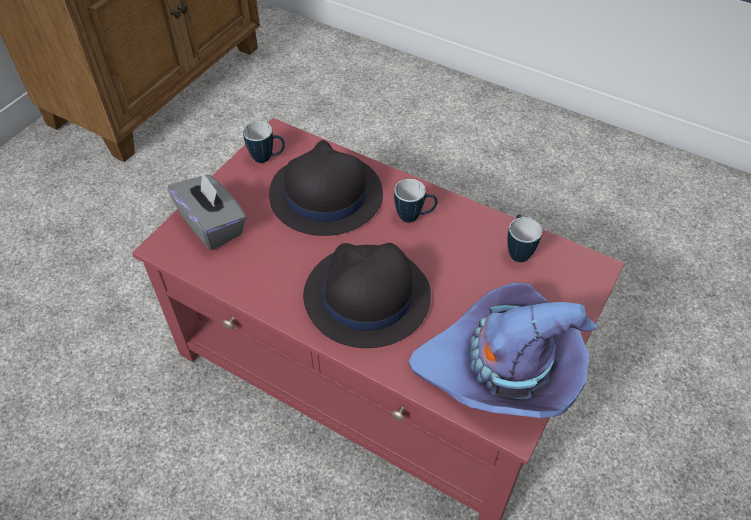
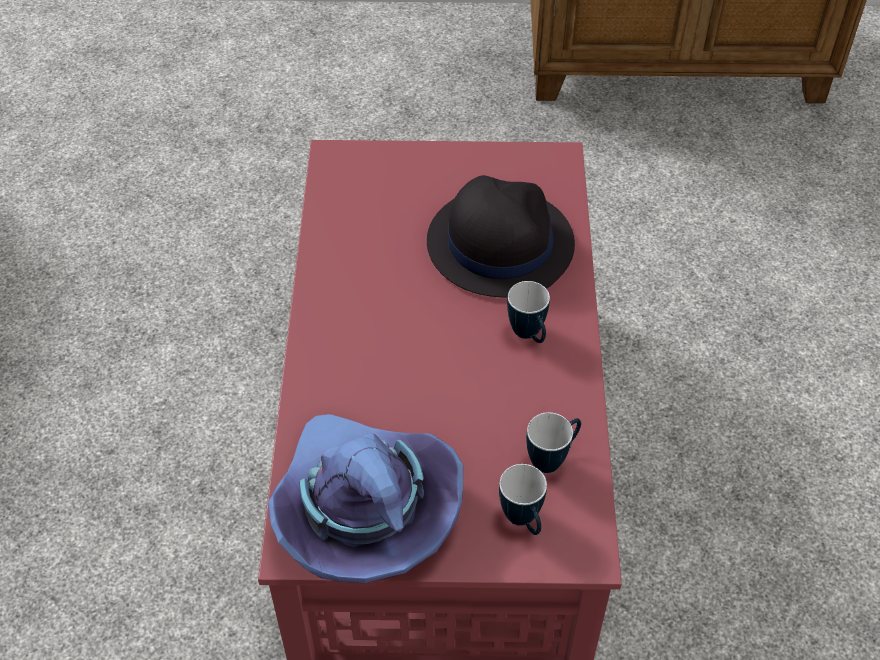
camera: 60 degrees right, 0 degrees up
grey tissue box [168,172,247,250] -> none
mug [243,121,285,163] -> mug moved to [499,464,547,535]
black hat [303,243,431,348] -> none

